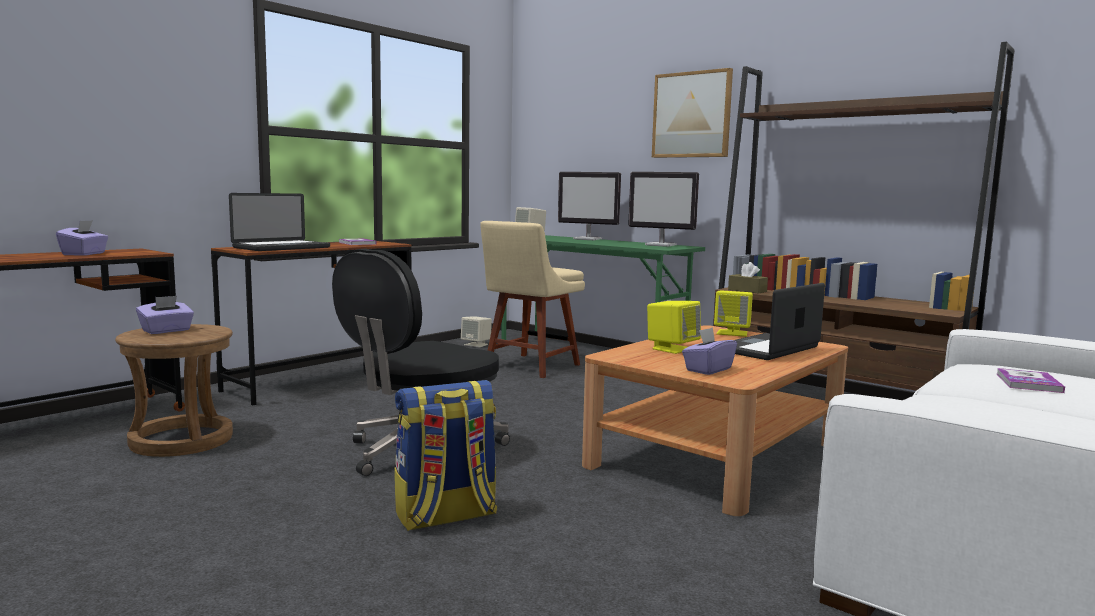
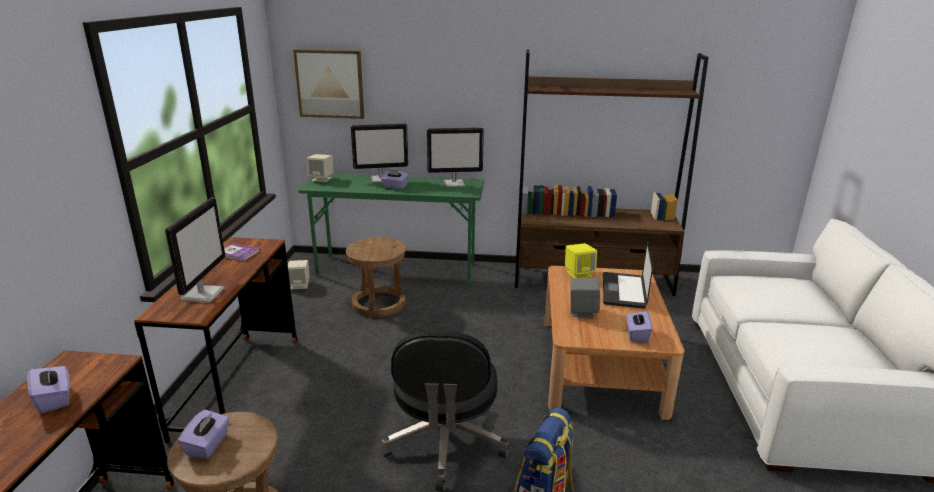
camera: 35 degrees left, 15 degrees up
laptop [229,193,330,251] -> monitor [165,198,226,302]
beige chair [480,221,585,378] -> brown stool [346,237,406,317]
yellow speaker [647,301,701,354] -> grey speaker [571,278,600,319]
picture [652,68,733,158] -> picture moved to [293,49,364,119]
brown tissue box [728,262,768,293] -> none
book [997,368,1065,393] -> none
none -> purple tissue box [381,169,409,189]

